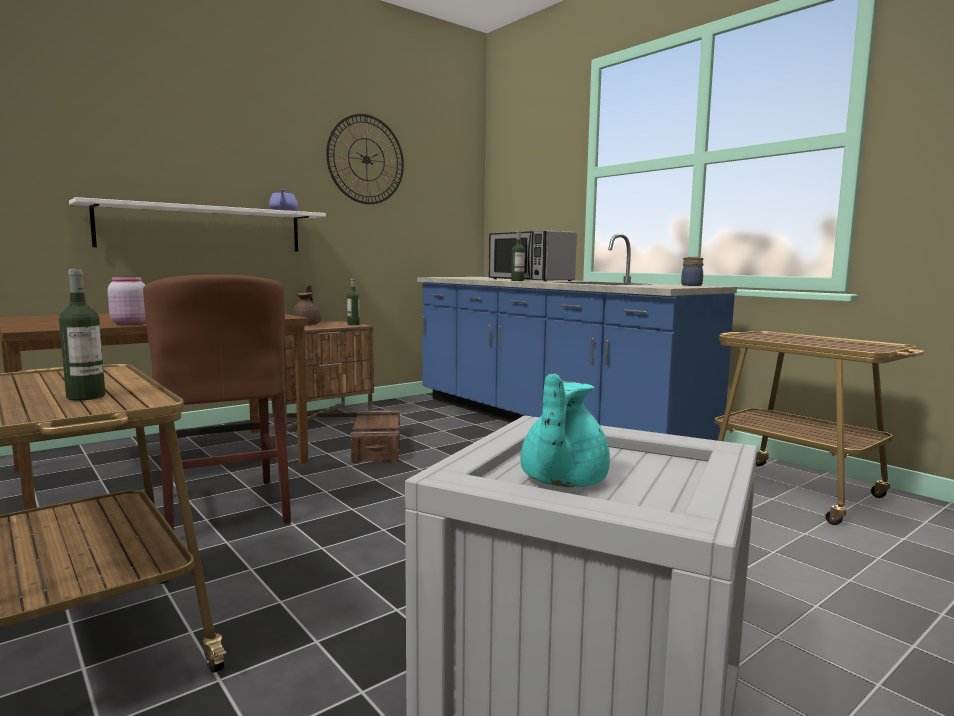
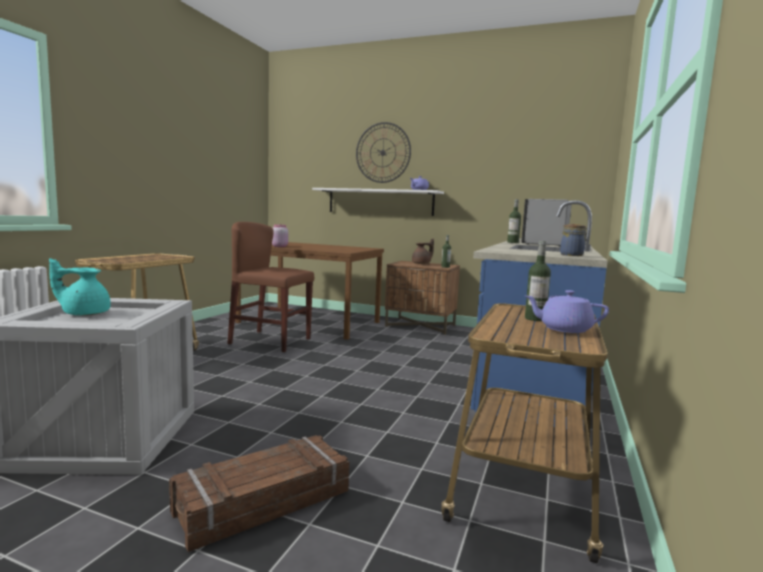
camera: 60 degrees right, 0 degrees up
bottle [59,269,105,401] -> bottle moved to [525,241,551,321]
brown chair [143,275,291,530] -> brown chair turned 75 degrees clockwise [227,222,314,352]
wall clock [326,114,404,204] -> wall clock moved to [356,122,411,183]
crate [351,409,400,464] -> crate moved to [169,435,349,552]
none -> purple teapot [525,290,609,333]

